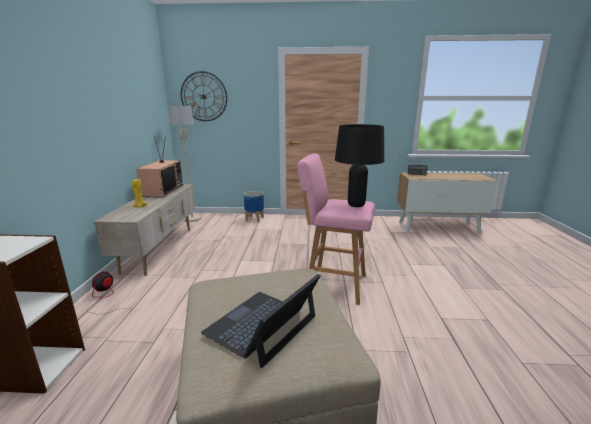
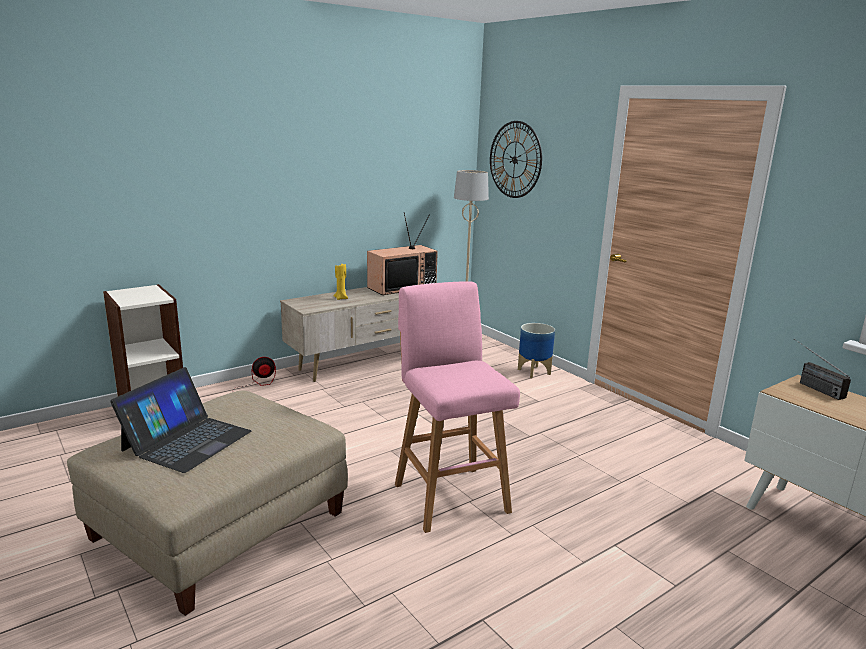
camera: 50 degrees right, 0 degrees up
laptop [201,274,320,368] -> laptop turned 120 degrees clockwise [110,367,251,473]
black table lamp [335,124,384,207] -> none

